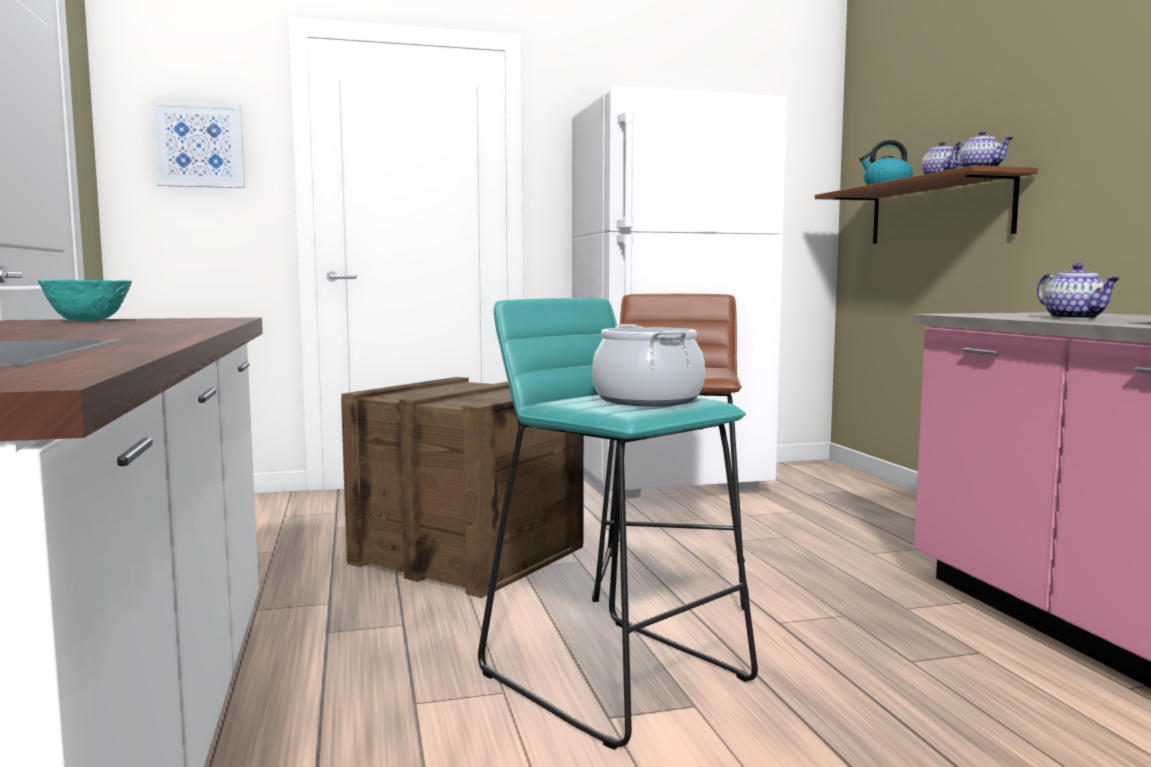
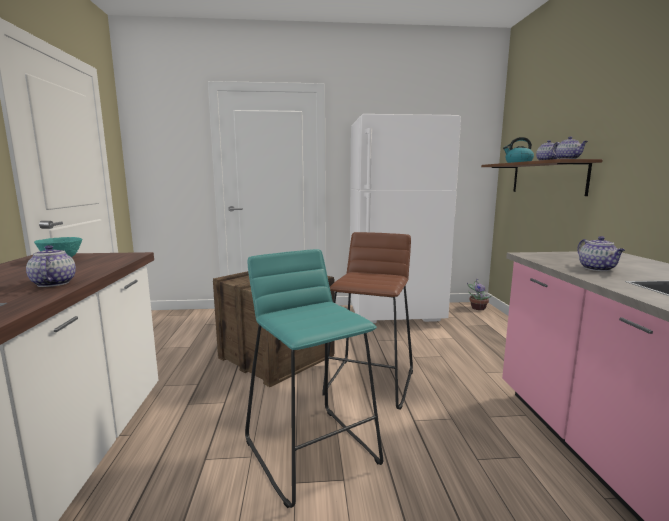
camera: 10 degrees right, 5 degrees up
picture [151,100,245,188] -> none
cooking pot [592,324,705,407] -> none
none -> teapot [26,245,76,287]
none -> potted plant [467,279,491,310]

